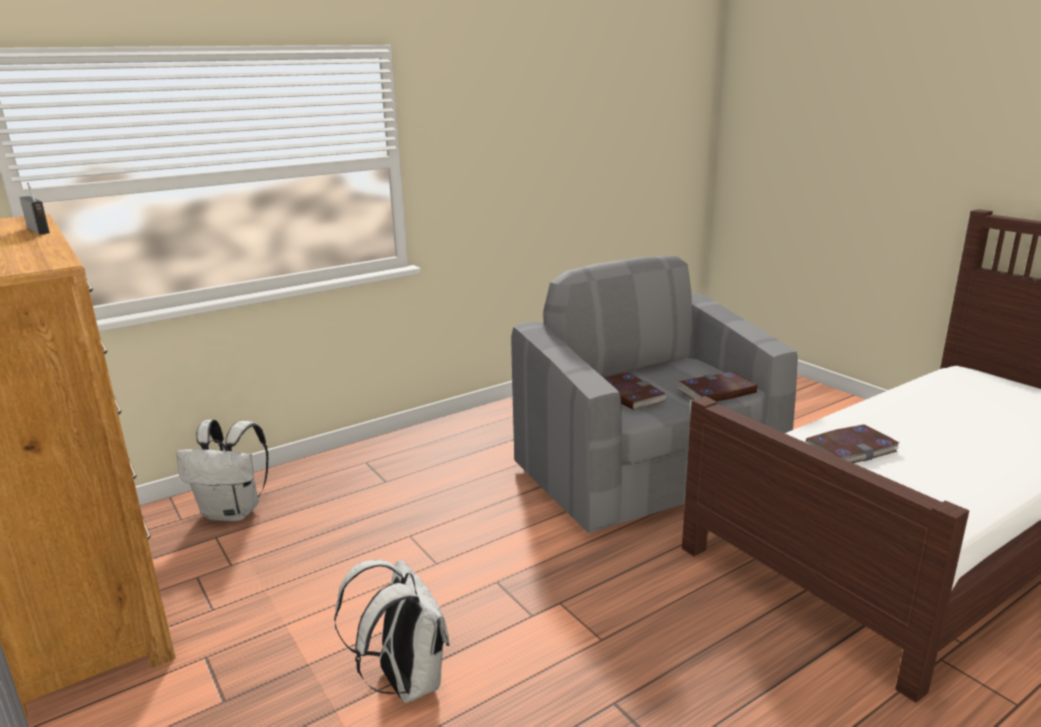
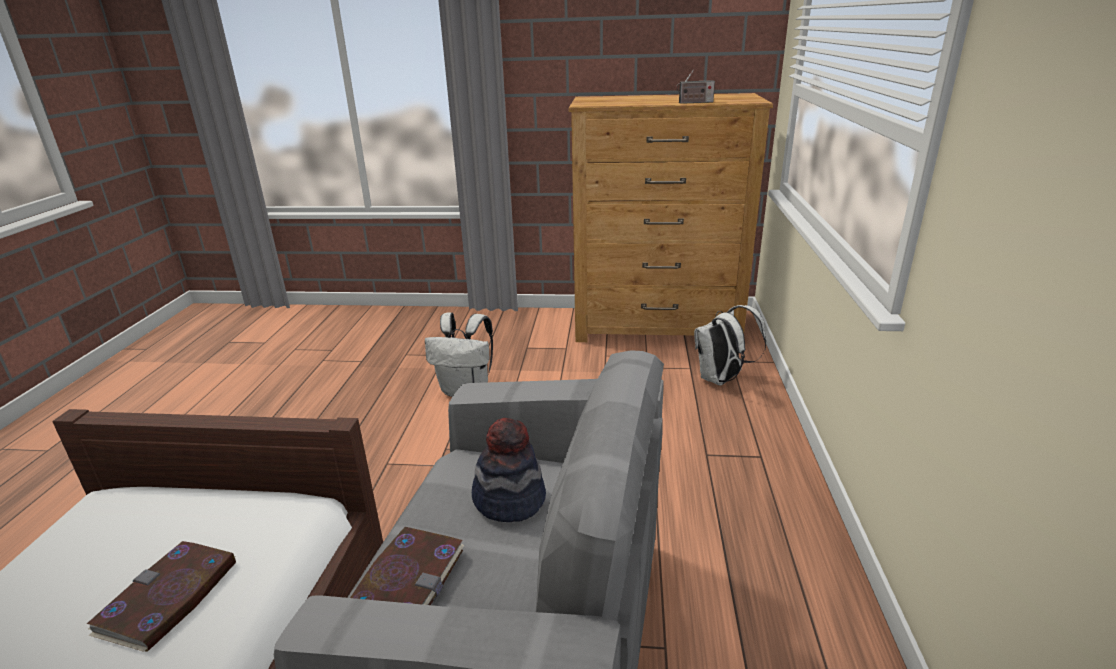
camera: 130 degrees right, 5 degrees up
book [604,372,667,410] -> hat [472,418,546,522]

